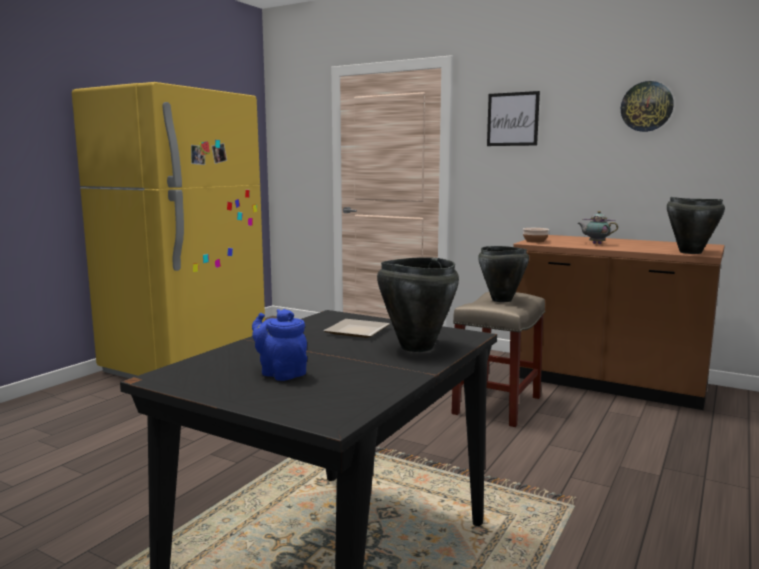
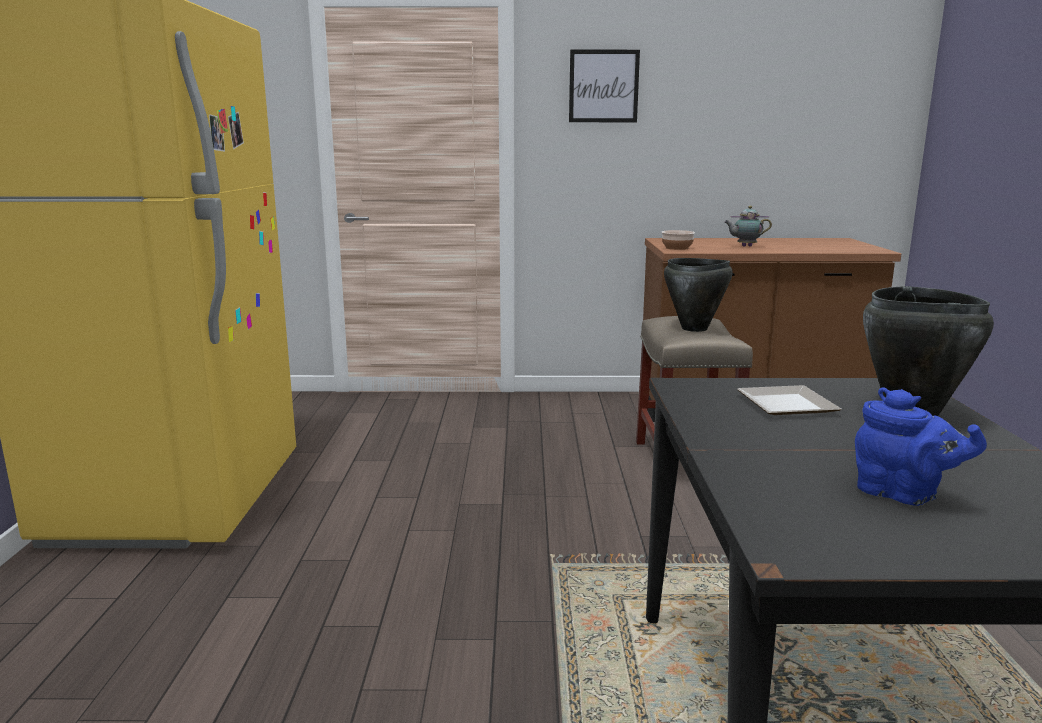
camera: 30 degrees left, 5 degrees up
blue teapot [252,309,307,381] -> blue teapot turned 150 degrees counterclockwise [855,387,987,506]
wall clock [621,81,674,132] -> none
black cooking pot [667,197,725,254] -> none

